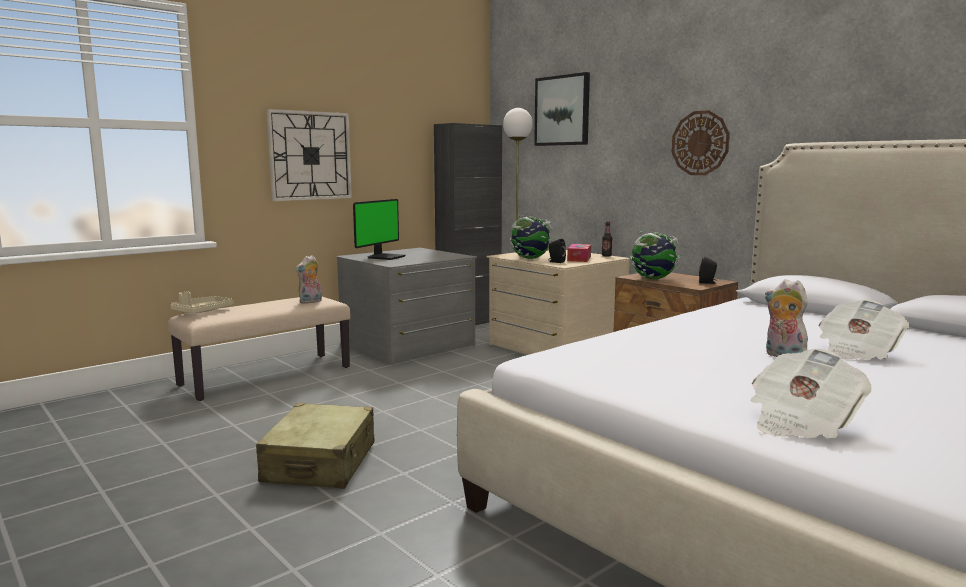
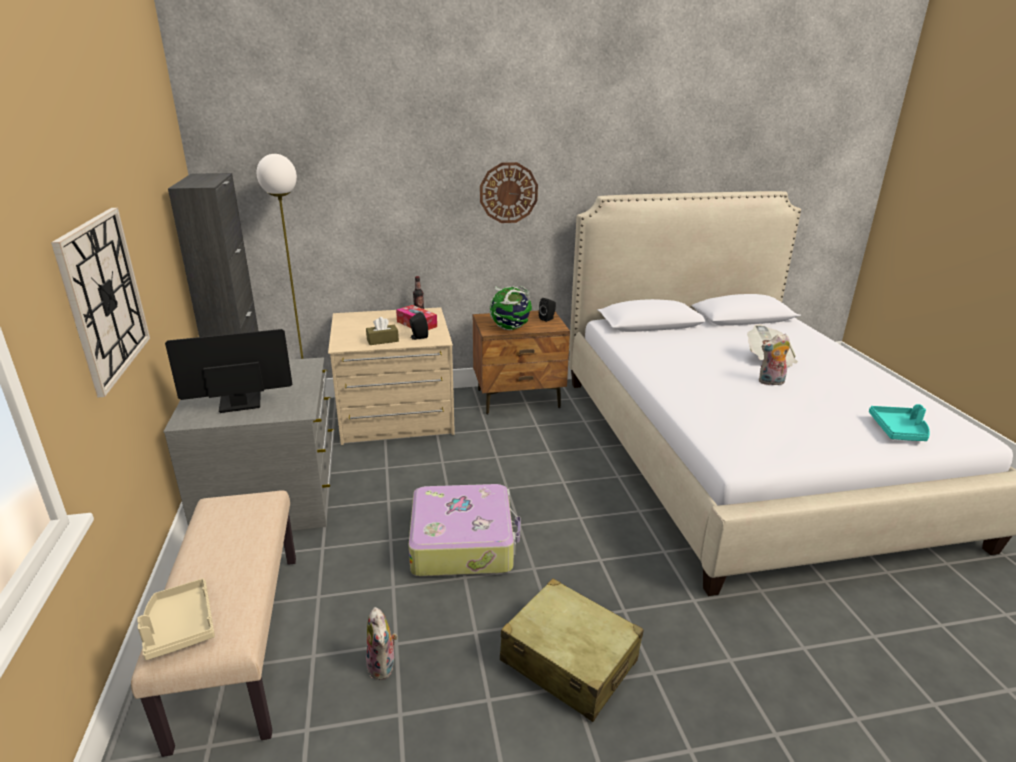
camera: 60 degrees left, 15 degrees up
plush toy [295,255,322,304] -> plush toy moved to [366,607,398,680]
monitor [353,199,406,260] -> monitor turned 75 degrees counterclockwise [165,329,292,413]
globe [510,215,553,259] -> brown tissue box [366,317,399,345]
picture [534,72,590,146] -> none
newspaper [751,349,872,439] -> turquoise tray [869,404,930,441]
none -> suitcase [408,484,521,576]

